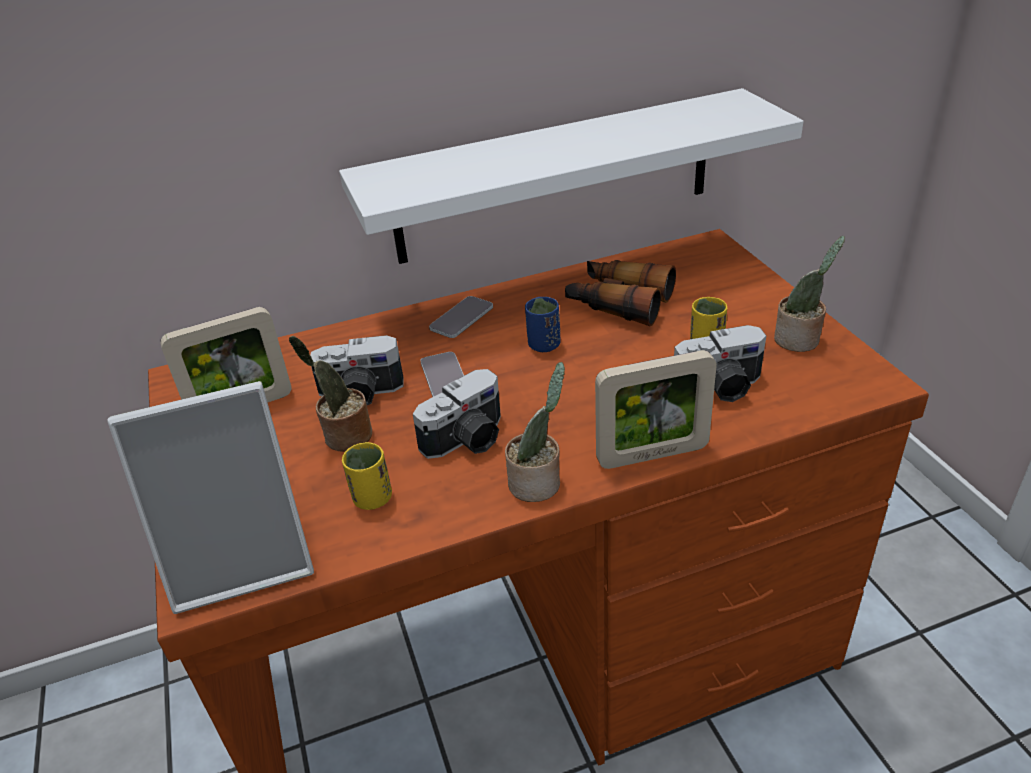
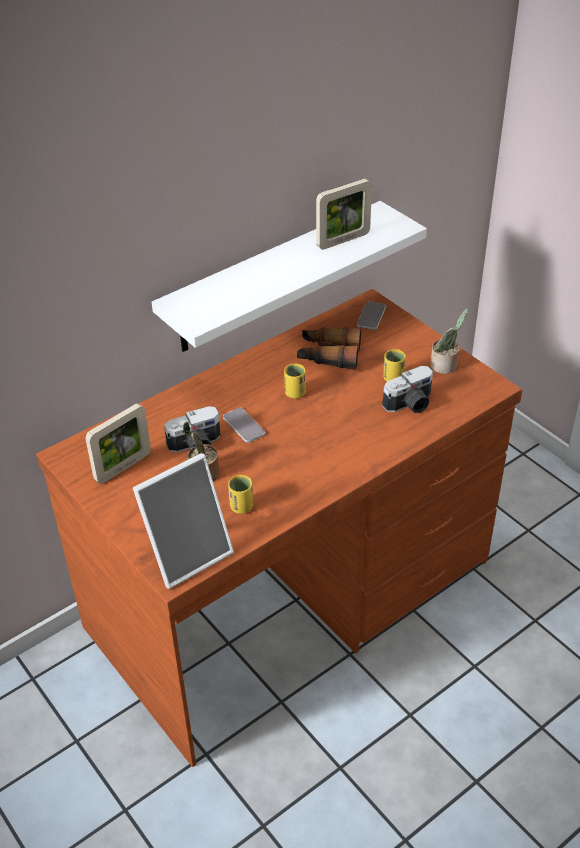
camera: 20 degrees left, 5 degrees up
camera [413,369,501,459] -> none
phone [429,296,493,338] -> phone moved to [357,301,386,330]
potted plant [505,362,565,502] -> none
blue cup [525,297,561,352] -> yellow cup [284,364,306,399]
picture frame [595,350,717,469] -> picture frame moved to [316,179,372,250]

